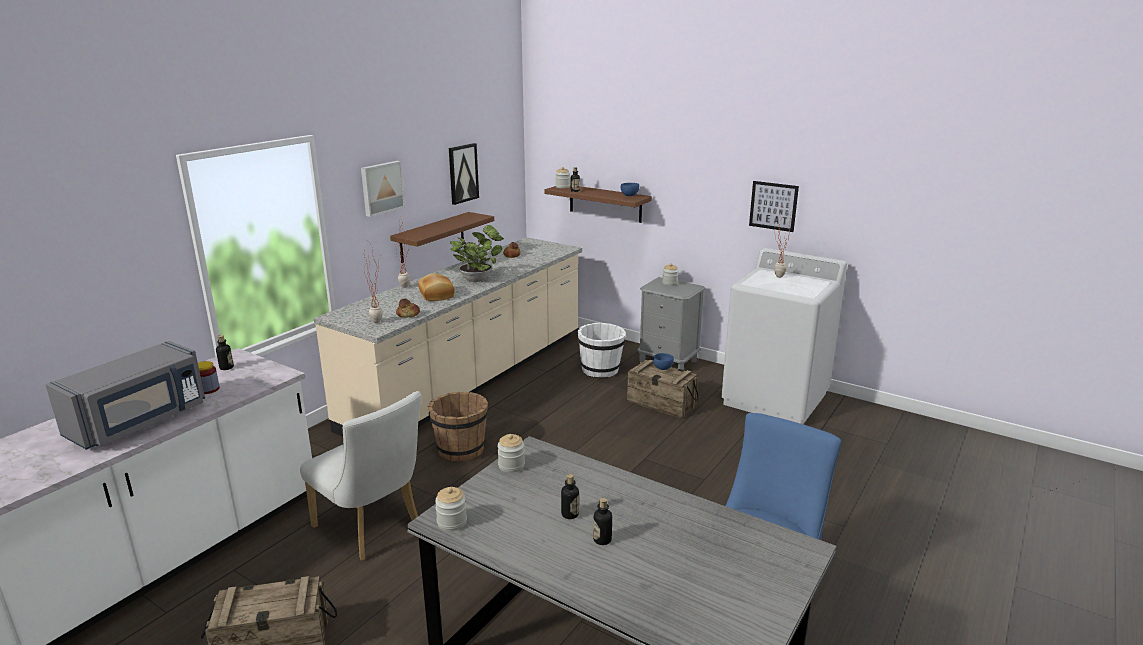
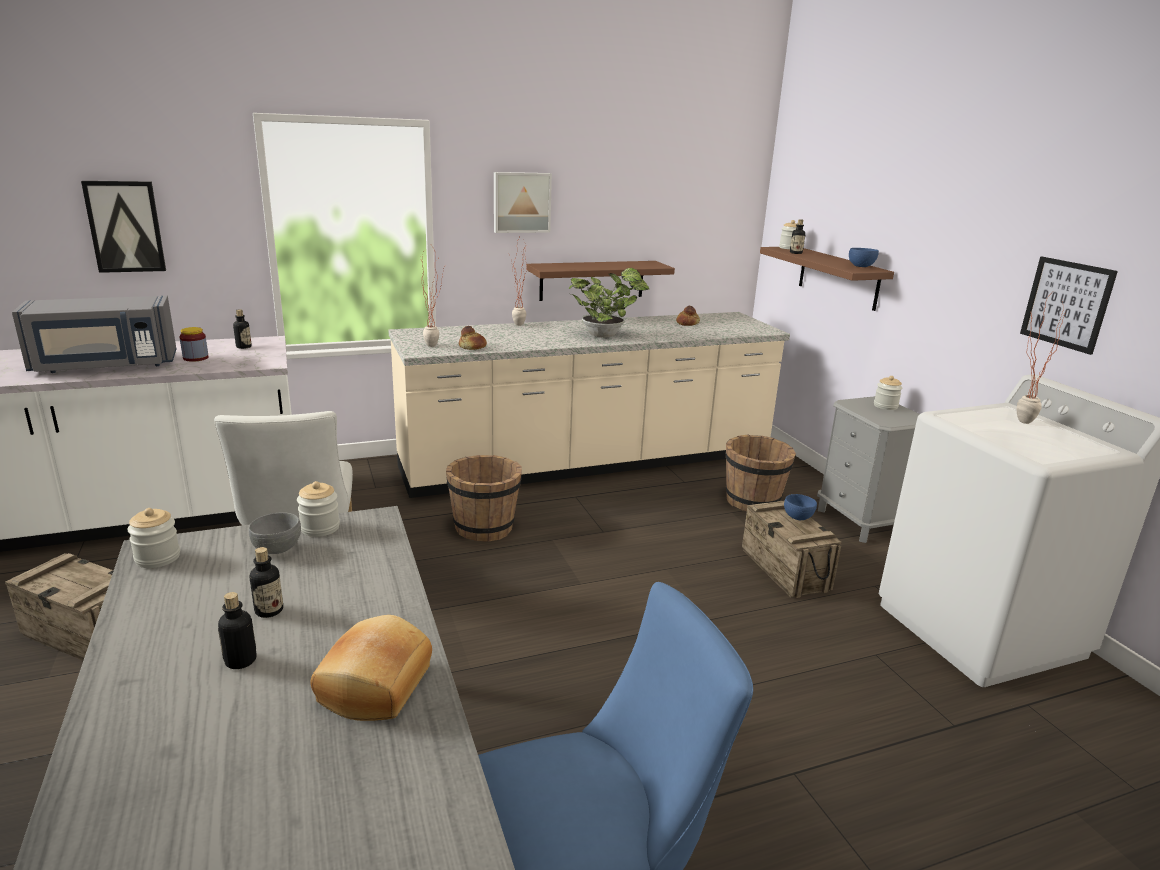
camera: 35 degrees right, 0 degrees up
bread [418,273,455,301] -> bread moved to [311,615,432,721]
picture [449,143,479,205] -> picture moved to [81,181,166,273]
white bucket [577,322,626,377] -> brown bucket [725,434,796,511]
none -> grey bowl [249,512,301,554]

